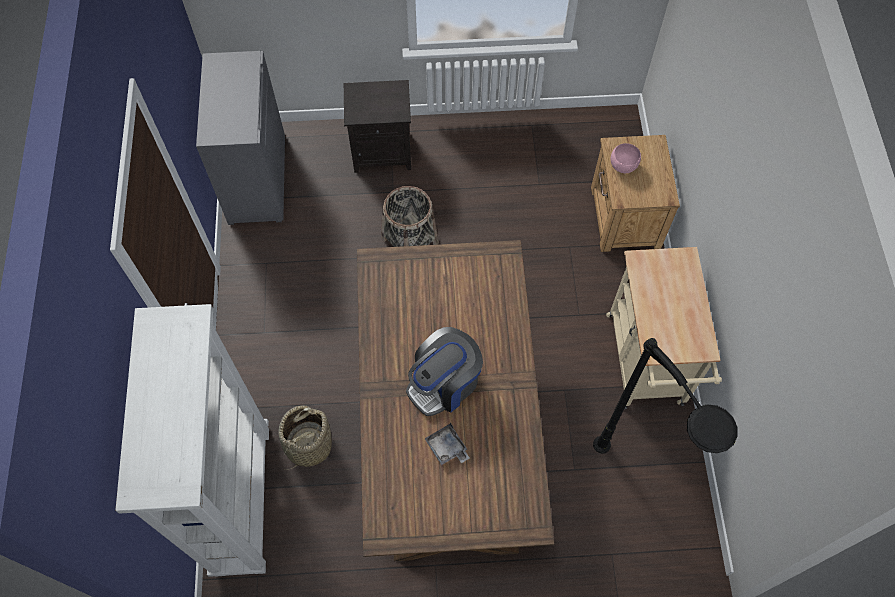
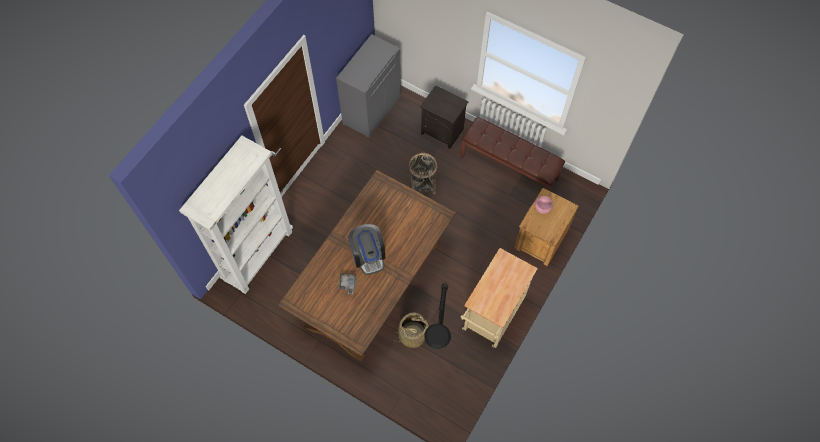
camera: 35 degrees right, 0 degrees up
basket [279,405,332,470] -> basket moved to [397,313,429,348]
coffee machine [406,327,483,416] -> coffee machine turned 105 degrees counterclockwise [348,224,385,275]
none -> brown bench [461,117,565,191]

